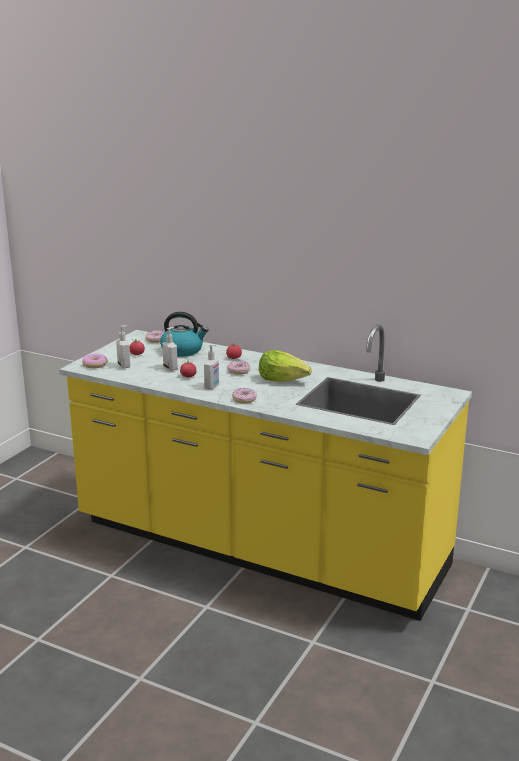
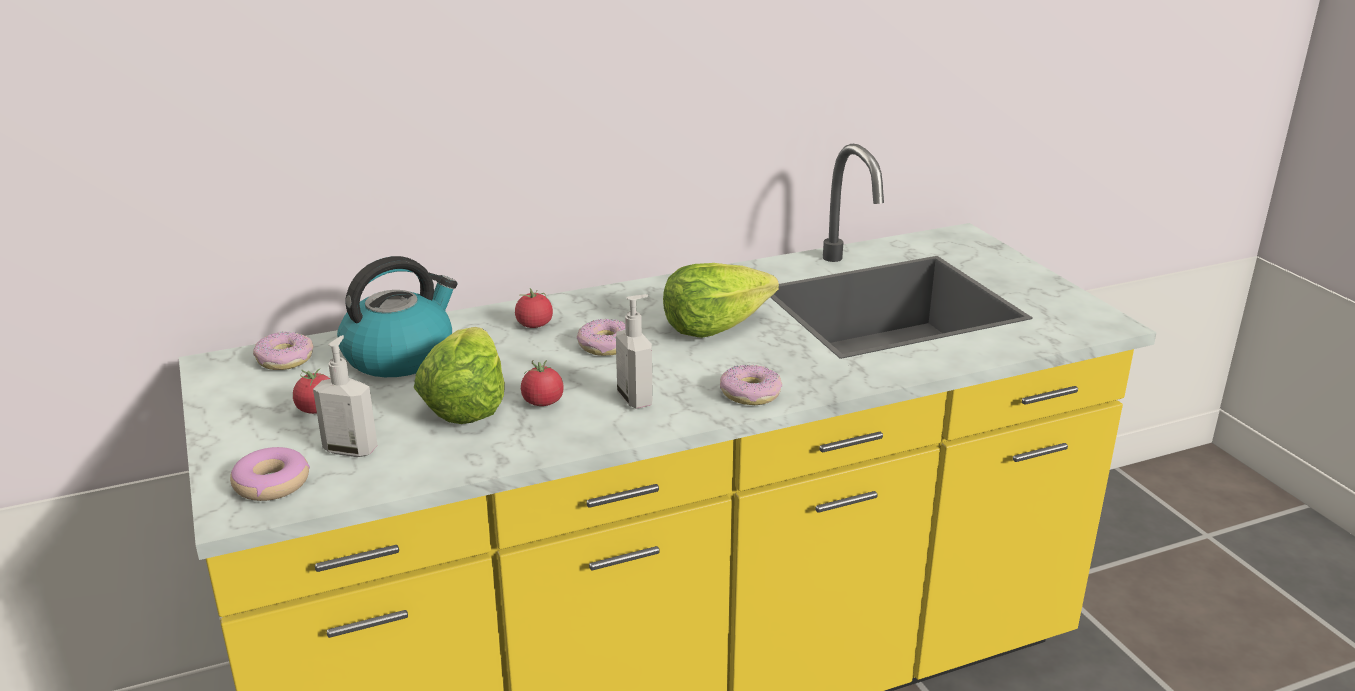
camera: 50 degrees left, 5 degrees up
soap dispenser [162,327,178,371] -> lettuce [414,327,505,424]

